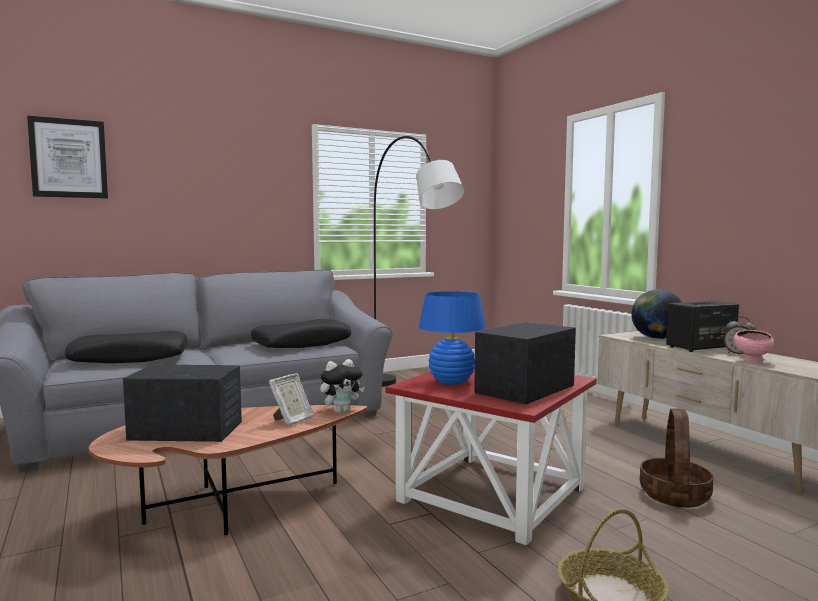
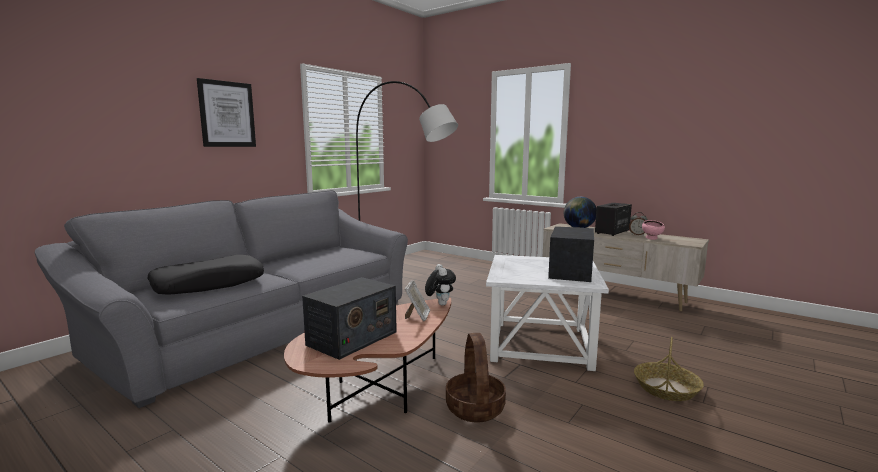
camera: 25 degrees left, 5 degrees up
picture [27,116,108,199] -> picture moved to [197,78,256,147]
radio [123,365,242,442] -> radio turned 150 degrees clockwise [302,277,397,360]
black pillow [251,319,351,348] -> none
plush toy [320,359,365,413] -> plush toy turned 45 degrees counterclockwise [425,264,456,306]
red side table [385,363,597,545] -> white side table [486,255,609,371]
blue table lamp [419,291,486,385] -> none
basket [640,409,714,508] -> basket moved to [446,333,506,422]

